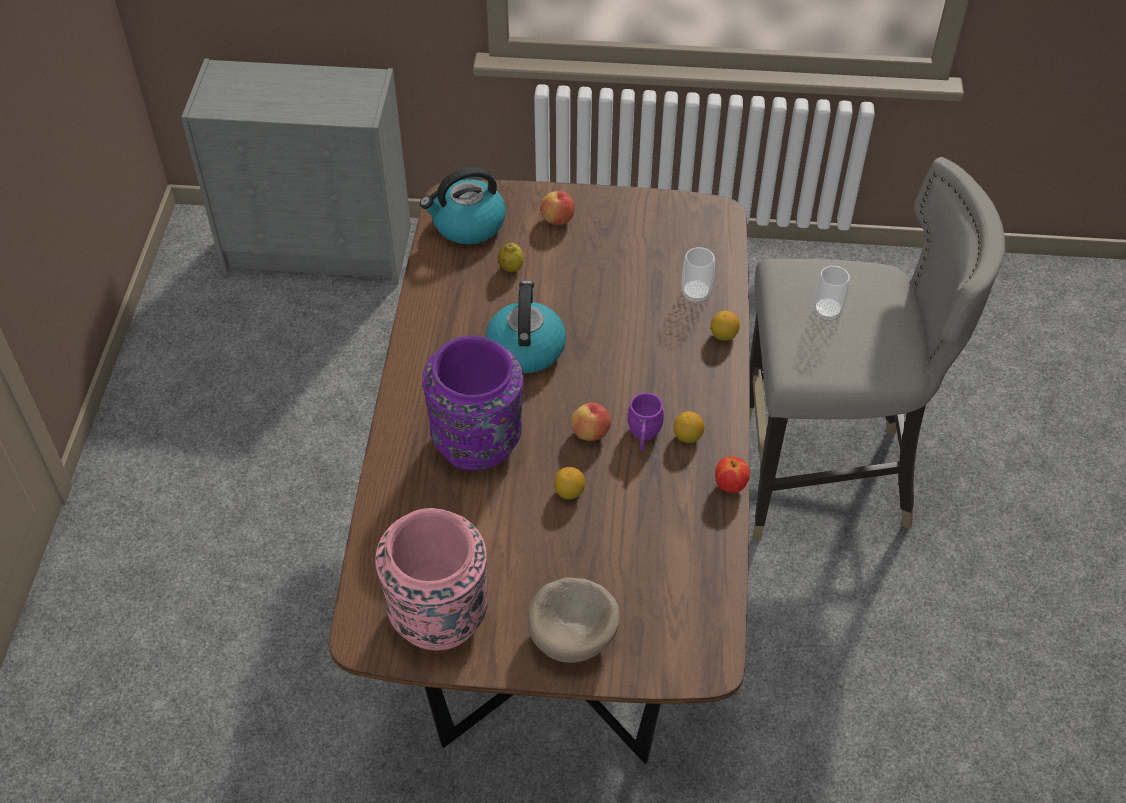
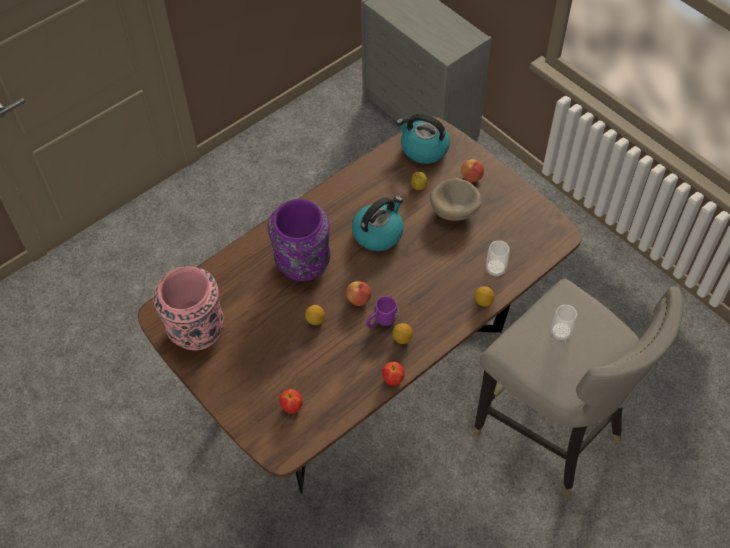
camera: 45 degrees right, 5 degrees up
beige bowl [527,577,620,663] -> beige bowl moved to [430,178,481,221]
none -> apple [279,389,303,414]

